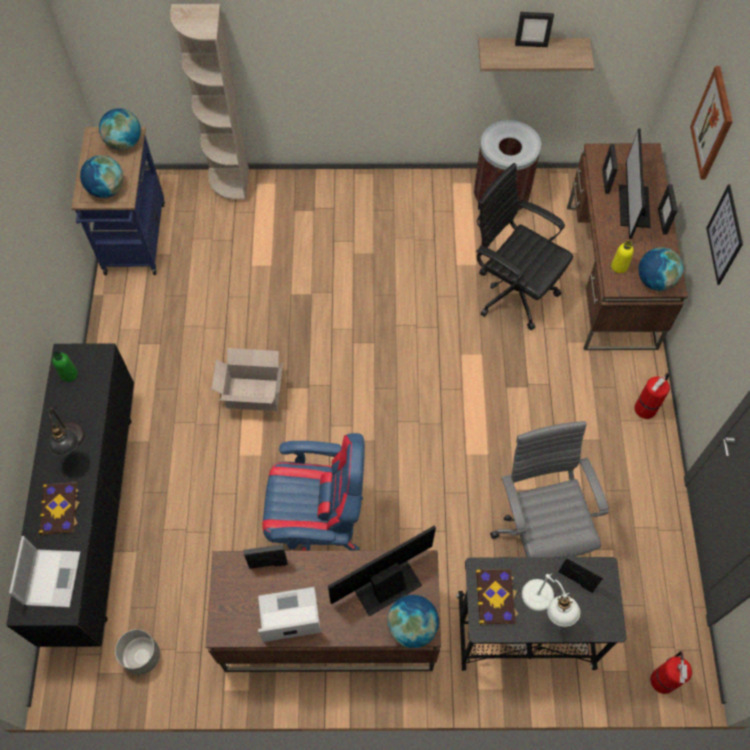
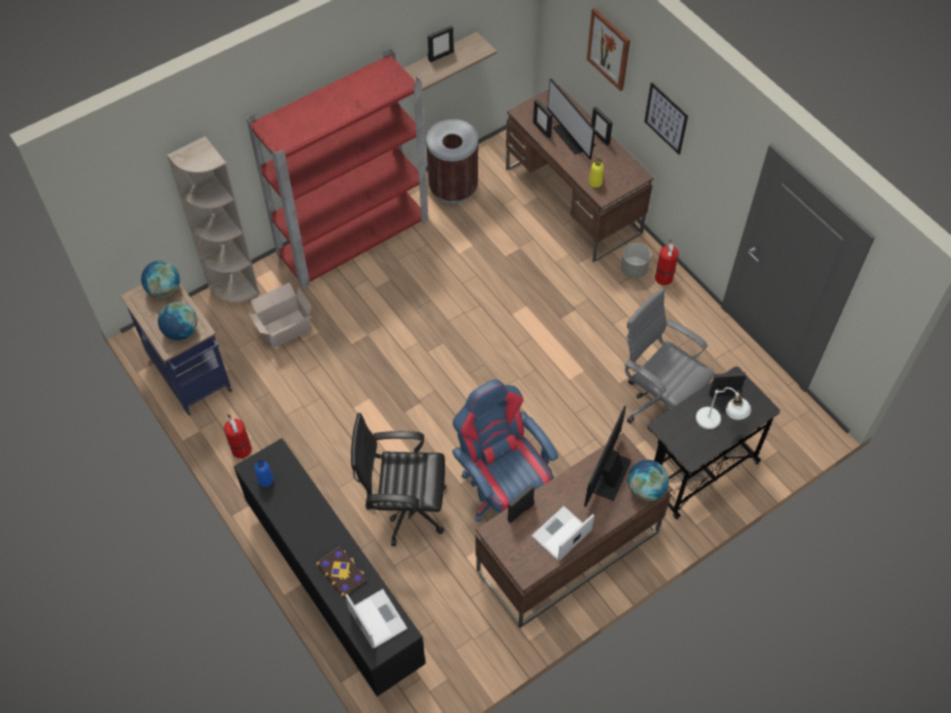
camera: 35 degrees left, 5 degrees down
grey table lamp [48,407,85,456] -> none
green bottle [52,351,78,382] -> blue bottle [254,459,274,487]
grey planter [115,629,160,675] -> grey planter moved to [621,243,651,278]
cardboard box [212,348,283,411] -> cardboard box moved to [248,282,312,349]
blue office chair [262,433,365,551] -> blue office chair turned 90 degrees counterclockwise [452,379,558,522]
black office chair [476,163,573,330] -> black office chair moved to [351,413,446,546]
book [476,569,519,624] -> none
globe [638,247,683,291] -> none
fire extinguisher [650,651,692,694] -> fire extinguisher moved to [224,414,252,458]
none -> red bookcase [246,48,428,289]

